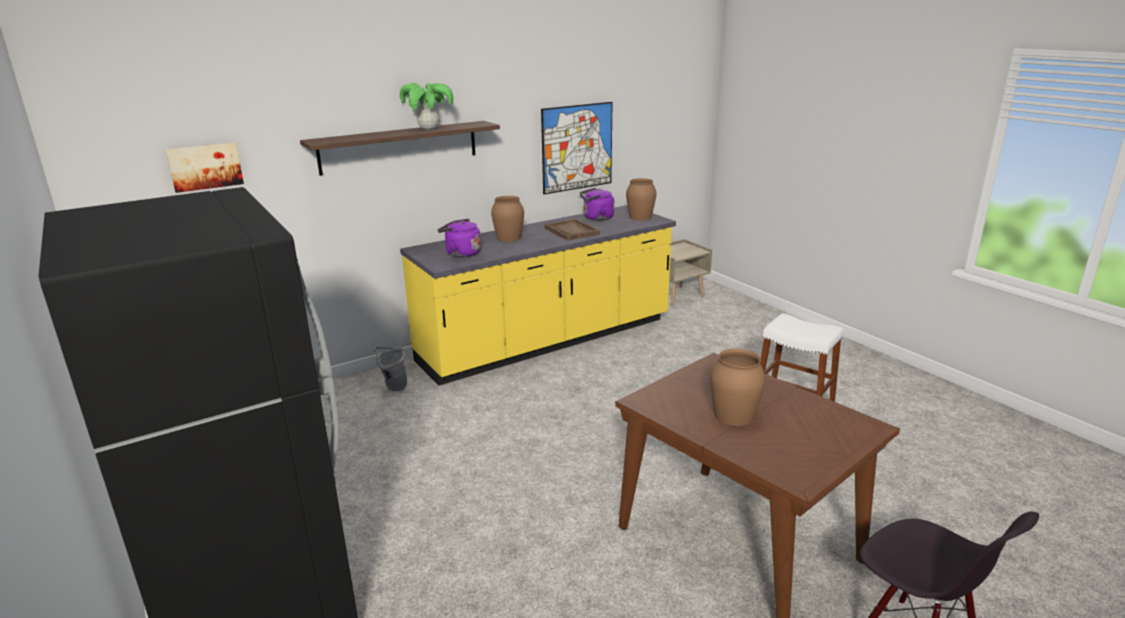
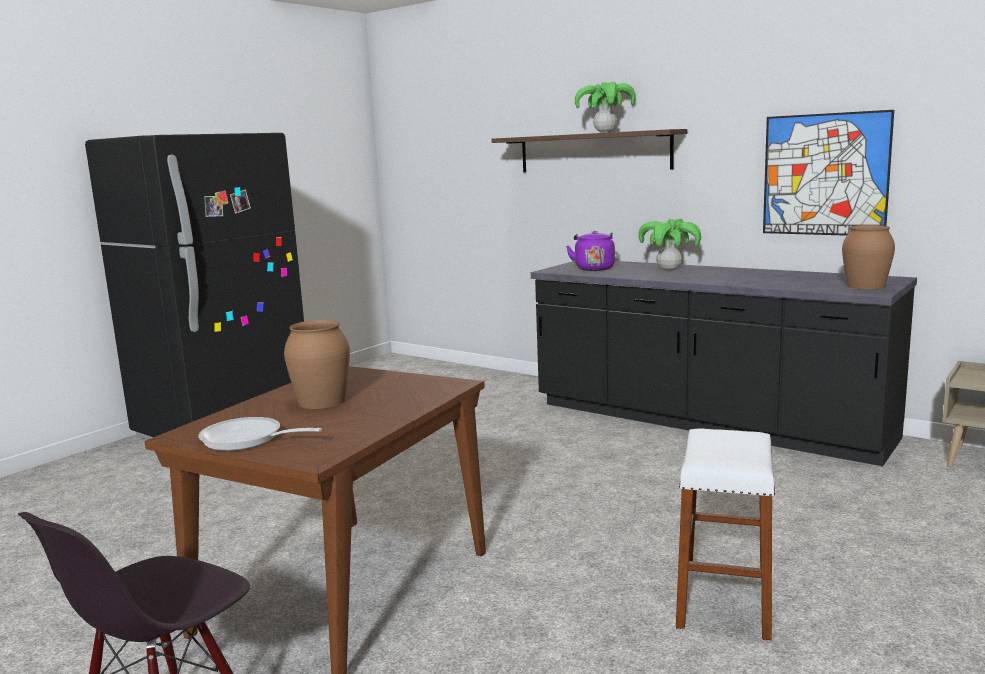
camera: 70 degrees right, 10 degrees down
picture [166,143,244,193] -> none
grey bucket [373,347,407,391] -> none
yellow counter [400,205,676,385] -> black counter [531,261,917,466]
brown vase [491,196,524,242] -> potted plant [638,219,701,271]
brown tray [545,219,600,241] -> none
purple kettle [580,188,614,221] -> none
none -> frying pan [198,417,322,451]

